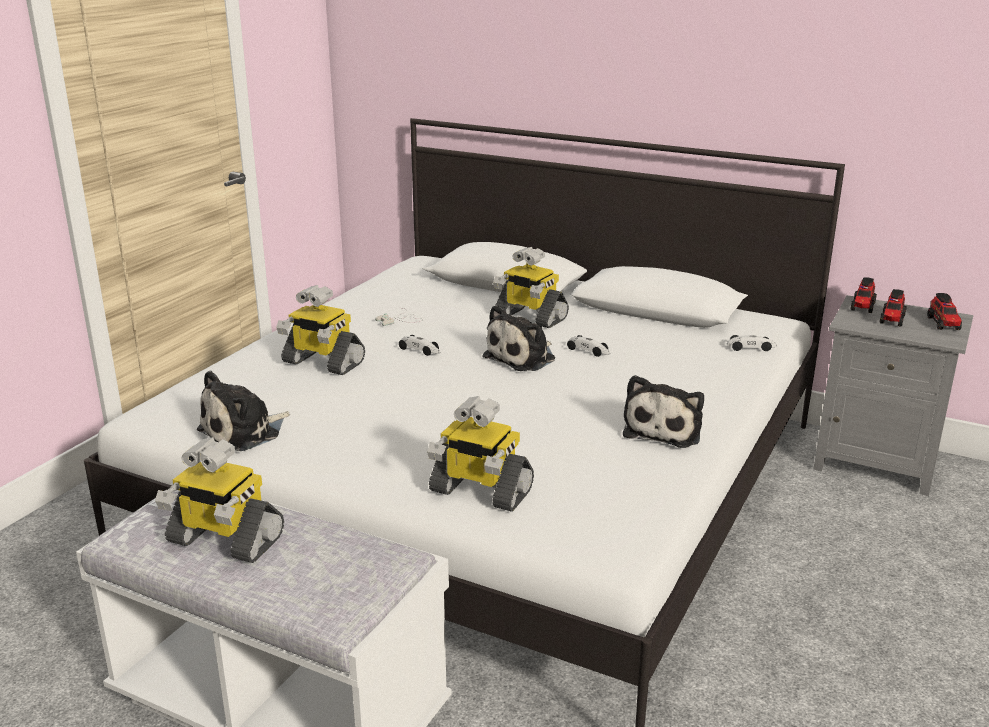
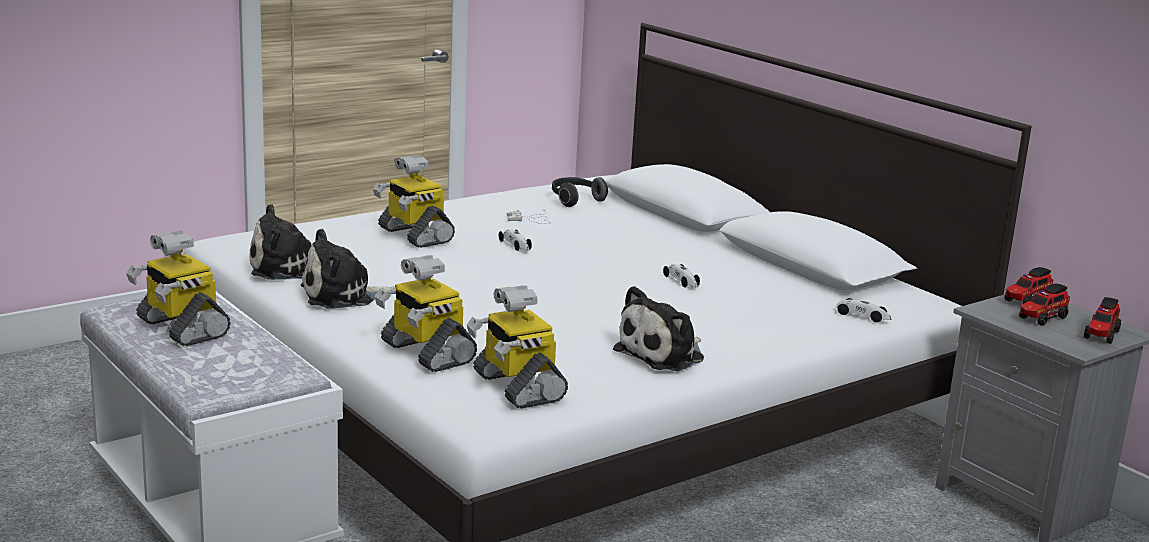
camera: 25 degrees right, 5 degrees down
plush toy [482,305,555,371] -> plush toy moved to [301,229,395,308]
toy robot [493,247,569,328] -> toy robot moved to [467,286,568,409]
none -> headphones [552,177,608,207]

